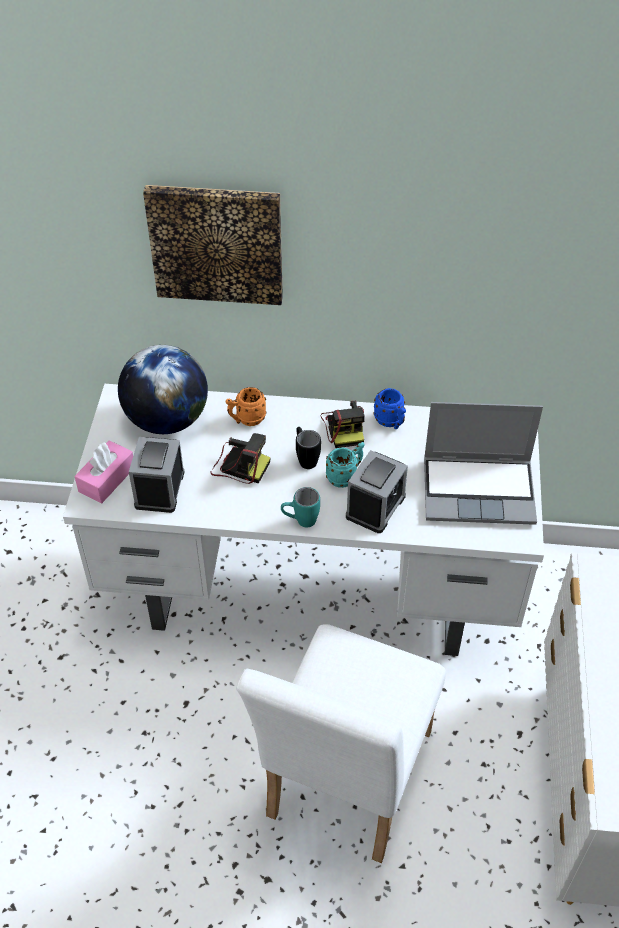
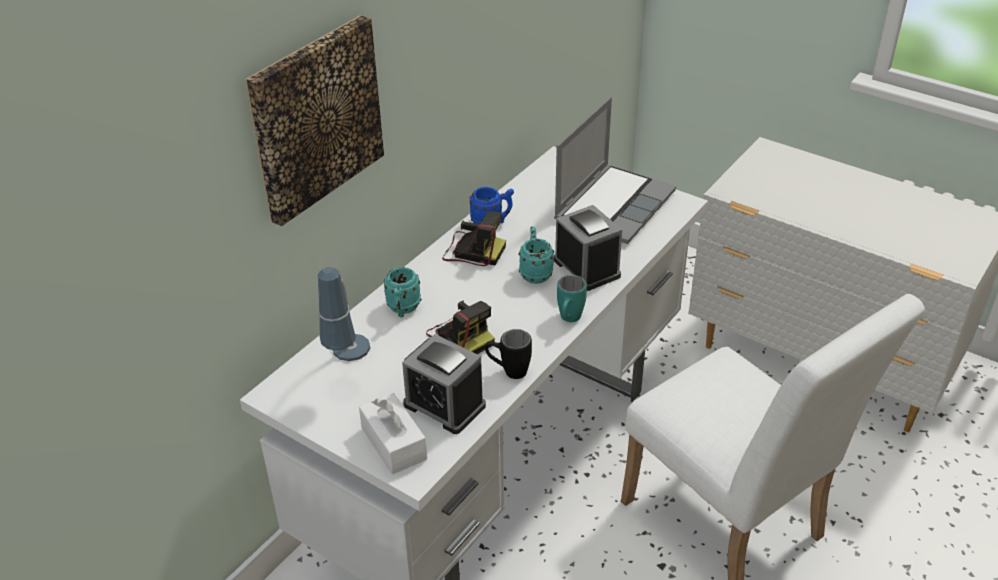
camera: 60 degrees left, 10 degrees down
pink tissue box [75,440,133,504] -> white tissue box [359,393,427,474]
globe [118,345,208,434] -> table lamp [318,267,370,361]
camera [210,433,271,484] -> camera turned 90 degrees clockwise [426,301,495,354]
orange mug [226,387,266,426] -> turquoise mug [384,267,421,317]
black mug [296,427,321,469] -> black mug moved to [485,329,532,379]

